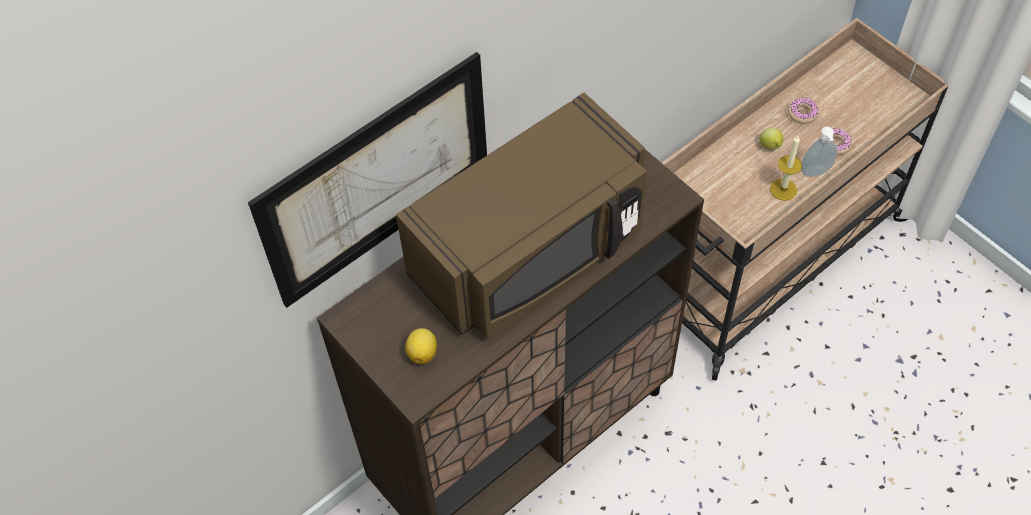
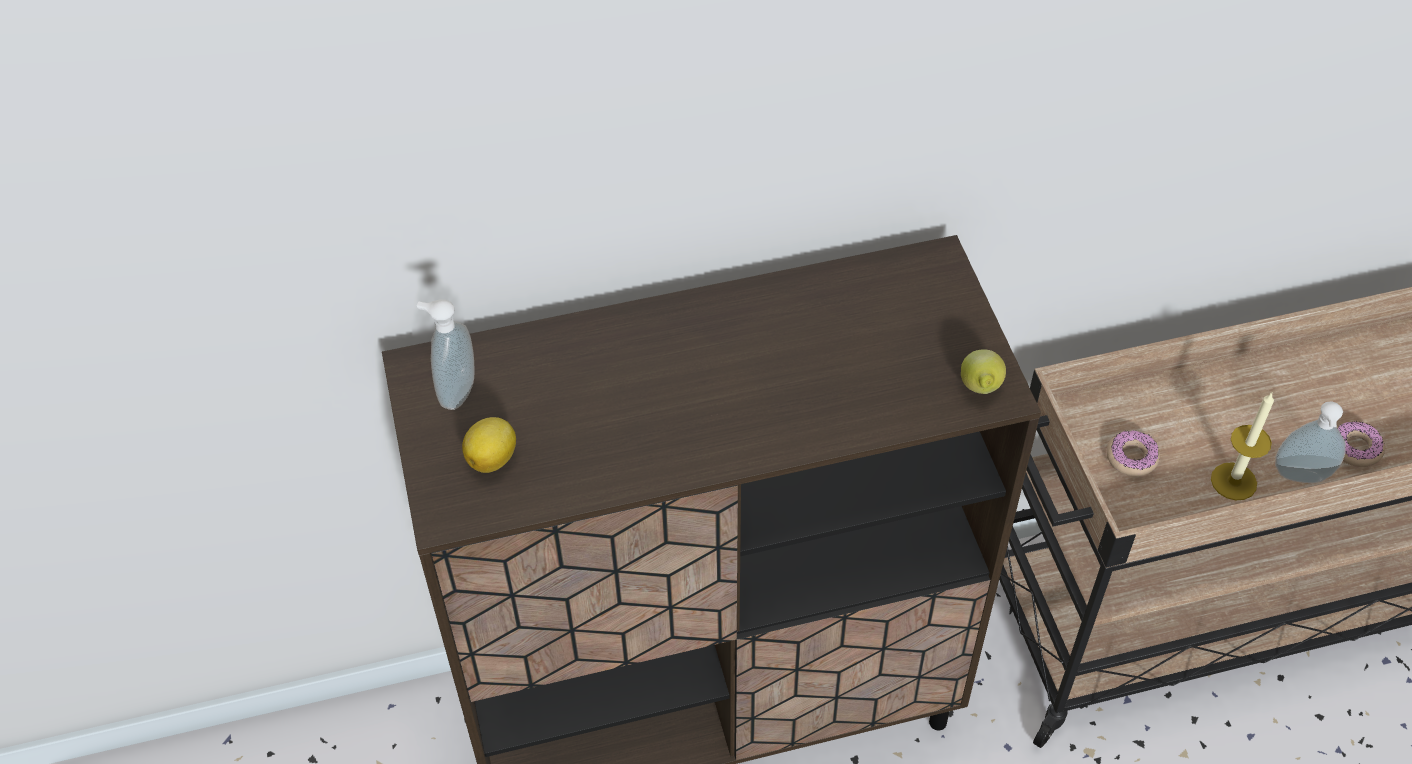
camera: 25 degrees right, 5 degrees down
picture [248,52,487,308] -> none
brown microwave [396,93,647,340] -> none
lemon [760,127,784,150] -> lemon moved to [961,349,1006,394]
donut [788,98,819,124] -> donut moved to [1107,430,1160,476]
none -> soap dispenser [417,299,475,410]

